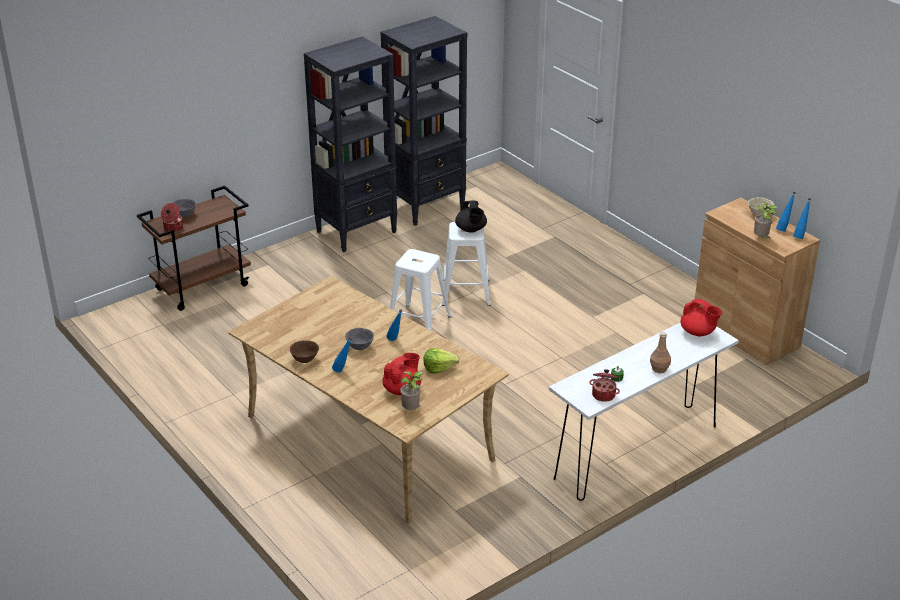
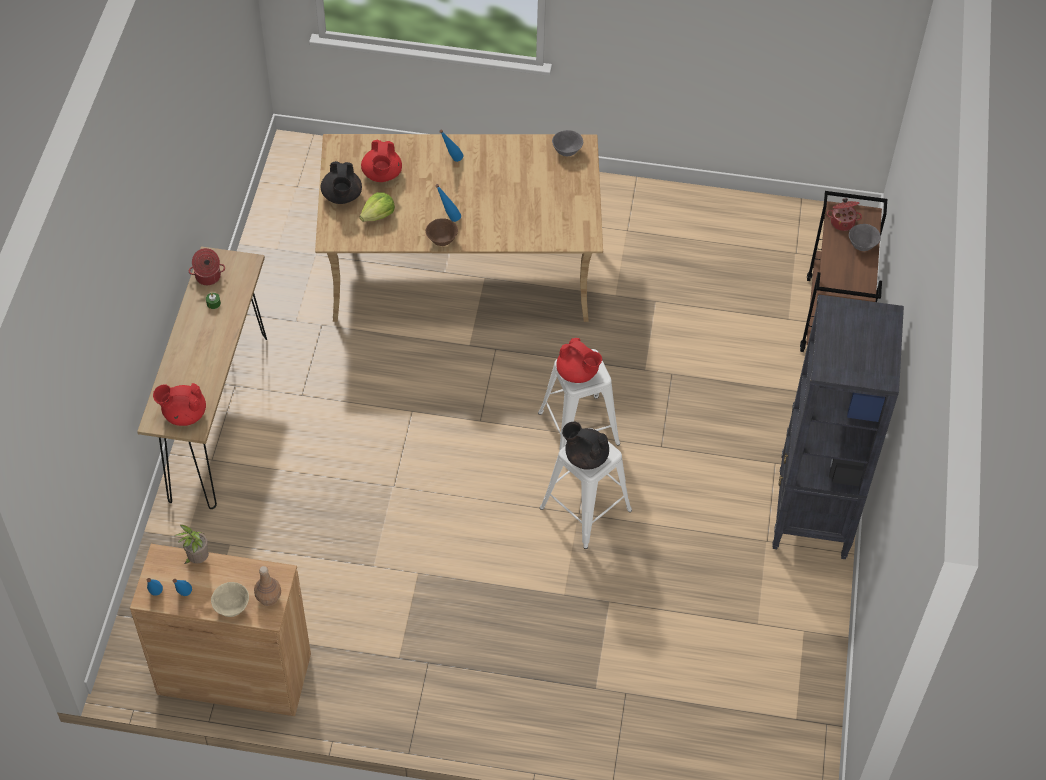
camera: 135 degrees right, 20 degrees up
brown bowl [290,340,319,363] -> brown bowl moved to [426,218,458,246]
grey bowl [345,328,374,350] -> grey bowl moved to [552,130,583,156]
black bookcase [381,16,467,226] -> none
potted plant [400,371,424,410] -> none
white console table [549,322,739,501] -> brown console table [137,246,267,509]
brown bottle [650,332,671,373] -> brown bottle moved to [254,566,281,606]
none -> black teapot [321,161,362,204]
none -> red teapot [556,338,602,383]

